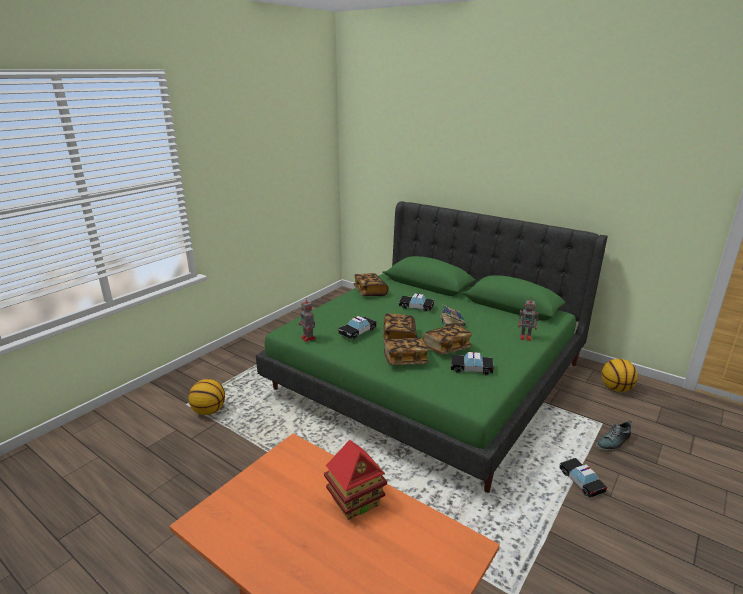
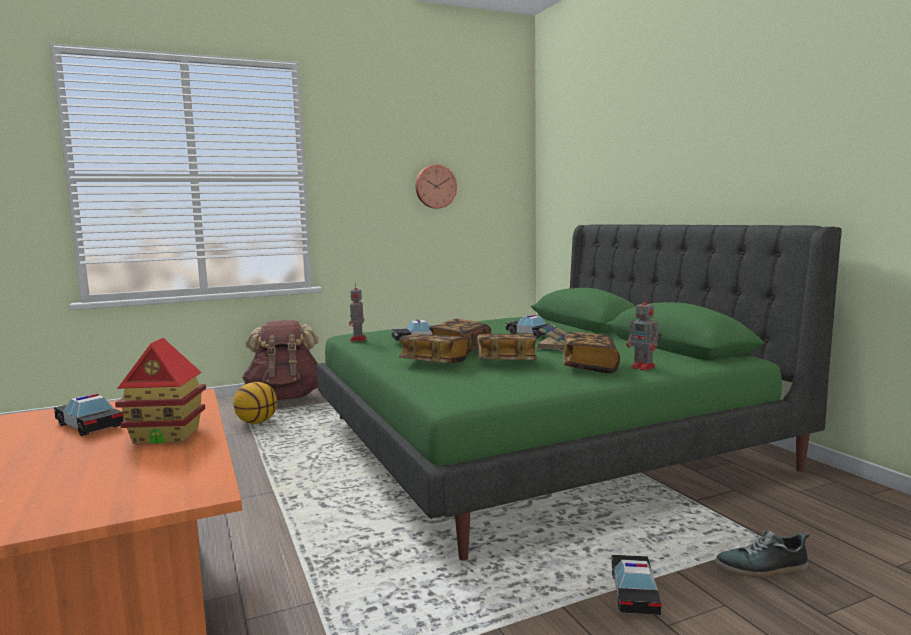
camera: 30 degrees right, 15 degrees down
book [354,273,388,296] -> book moved to [563,332,620,373]
toy car [451,352,494,375] -> toy car moved to [54,394,124,436]
basketball [601,359,638,392] -> none
none -> brown backpack [242,320,318,400]
none -> wall clock [415,165,457,209]

